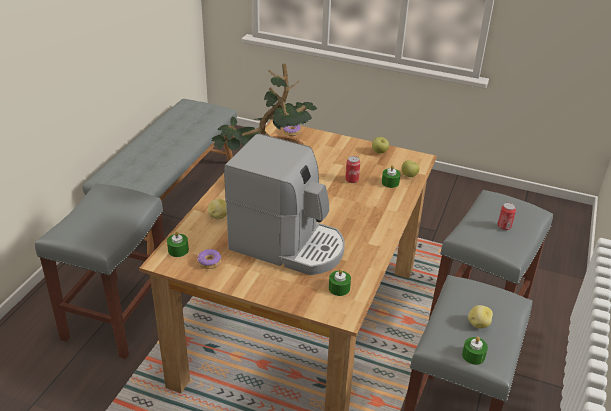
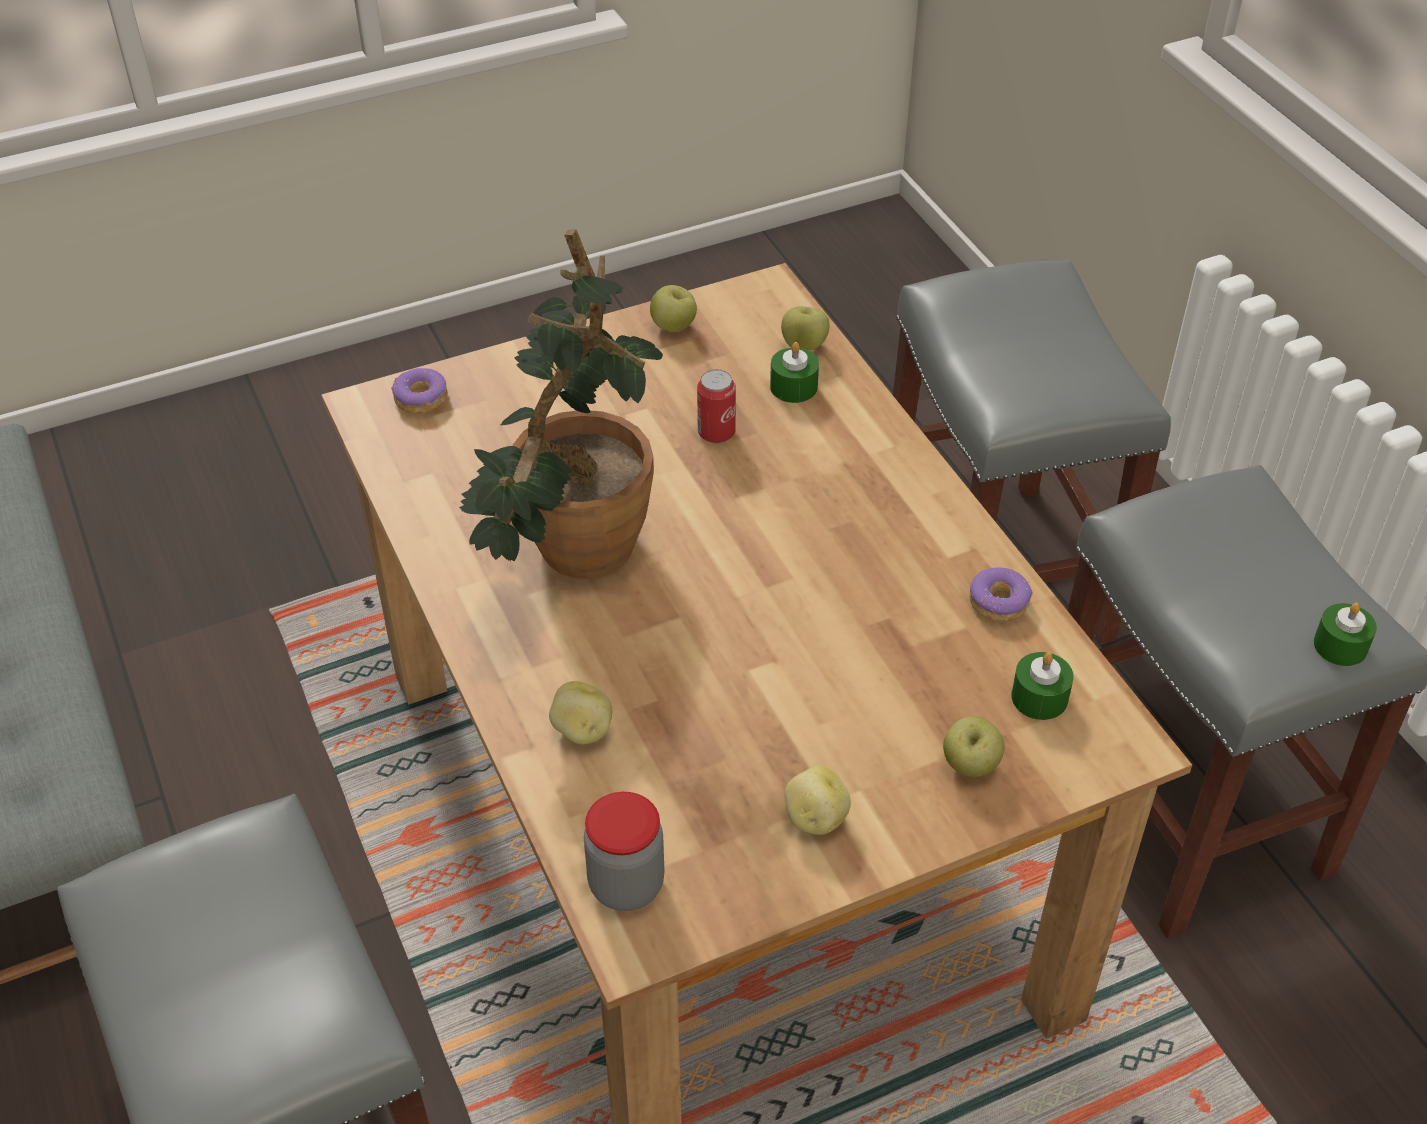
camera: 45 degrees left, 10 degrees up
green candle [167,231,189,257] -> jar [584,792,664,911]
donut [197,249,221,269] -> donut moved to [970,567,1033,622]
coffee machine [224,133,345,275] -> none
potato [468,305,493,329] -> potato moved to [785,766,851,835]
can [498,203,516,230] -> none
none -> apple [943,716,1005,777]

